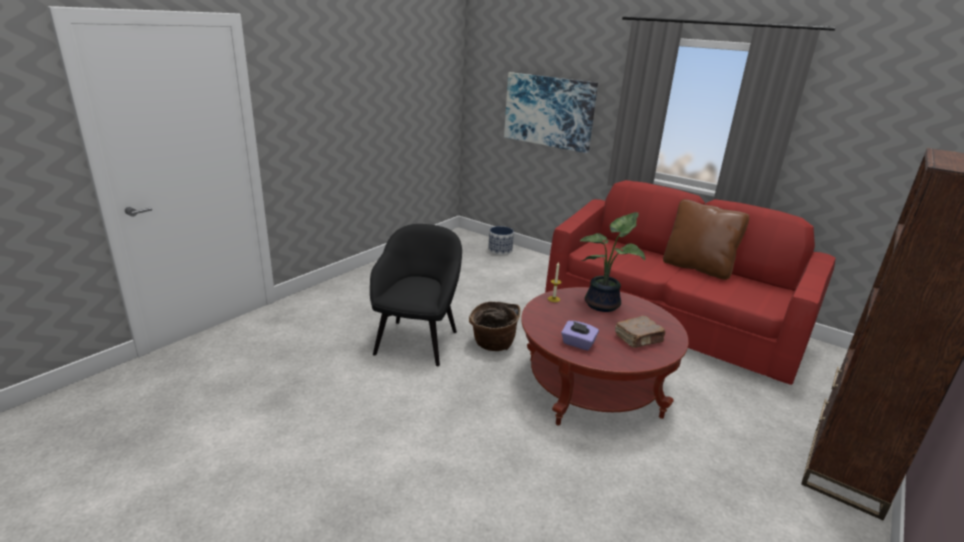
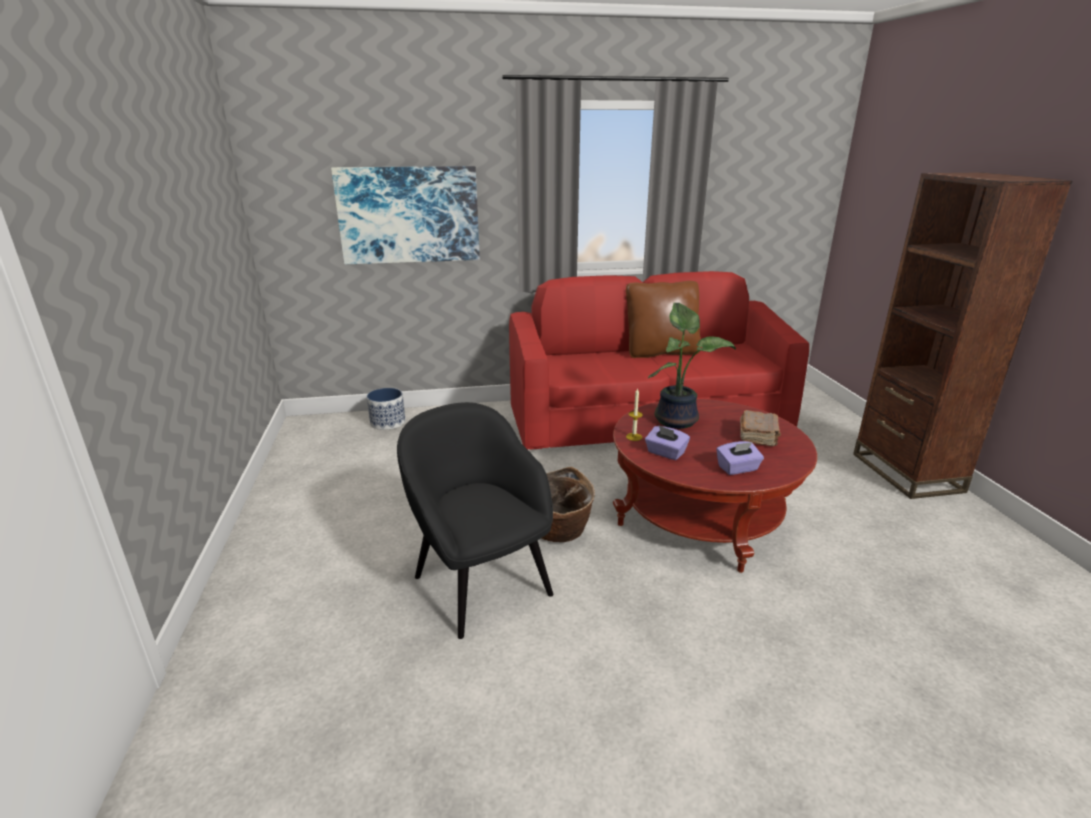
camera: 45 degrees left, 0 degrees up
none -> purple tissue box [645,426,690,460]

